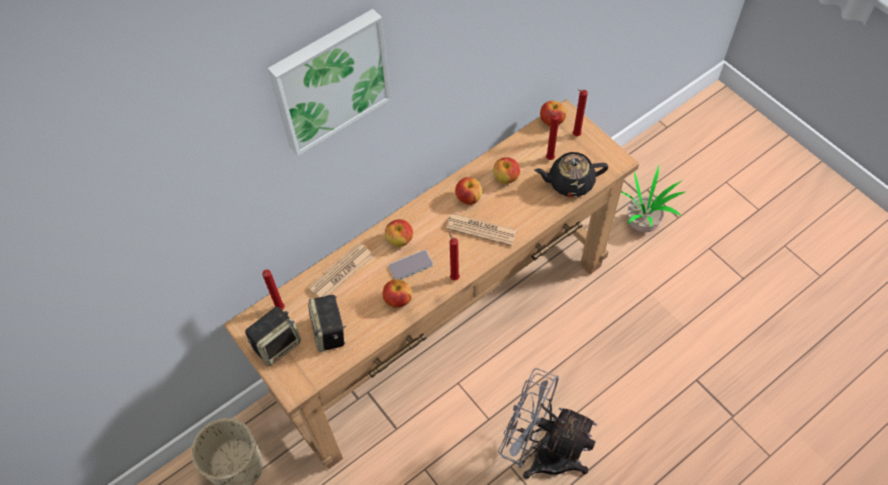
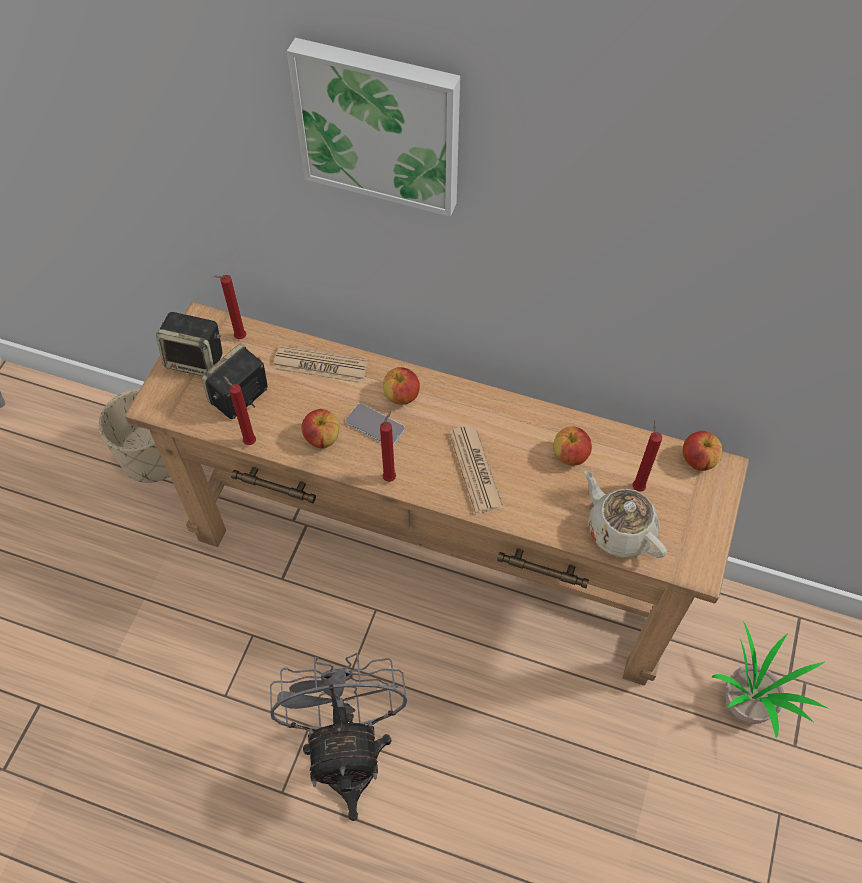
camera: 55 degrees right, 0 degrees up
apple [455,177,482,205] -> none
black teapot [534,152,608,197] -> beige teapot [584,470,667,558]
red candle [573,89,588,136] -> red candle moved to [223,376,256,445]

